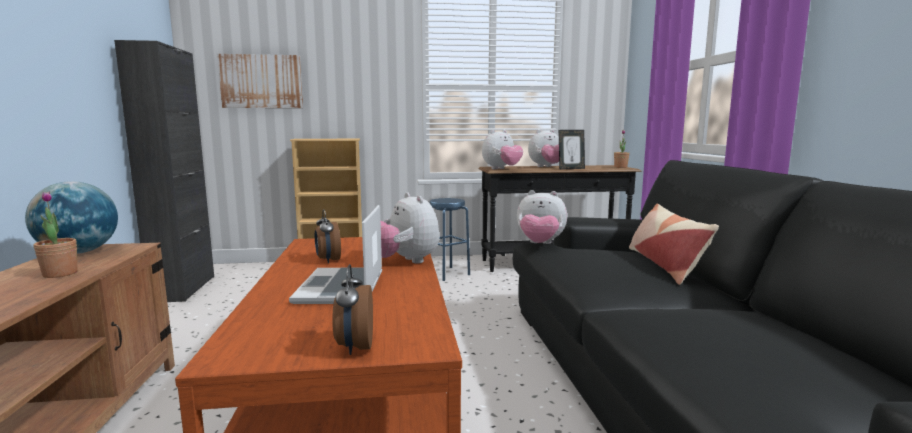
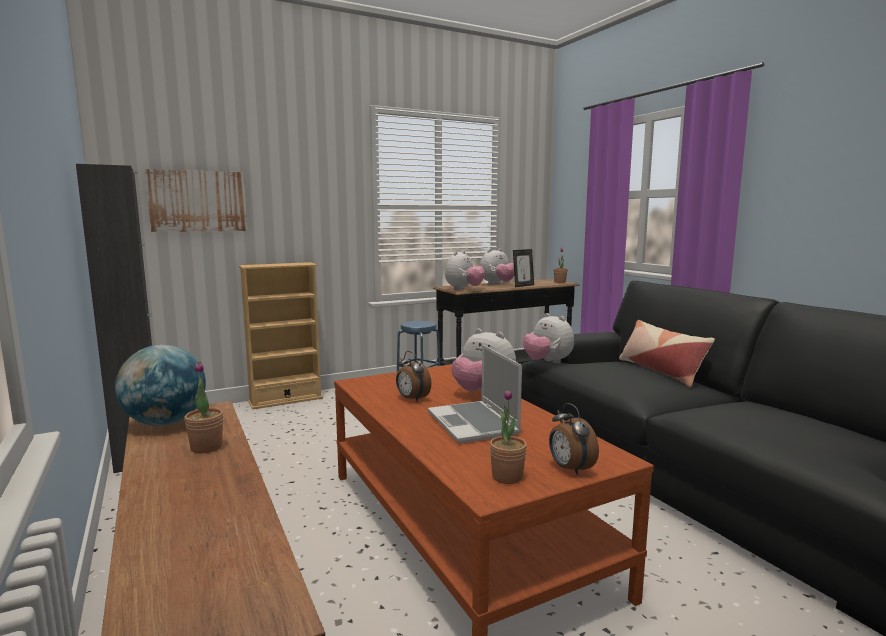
camera: 20 degrees left, 0 degrees up
plush toy [517,190,567,244] -> plush toy turned 60 degrees clockwise [523,313,574,364]
none -> potted plant [490,388,527,484]

